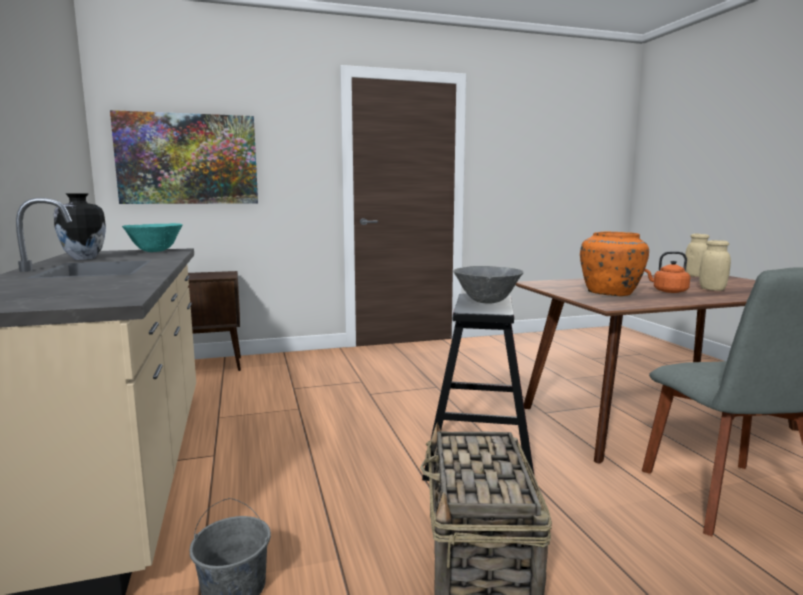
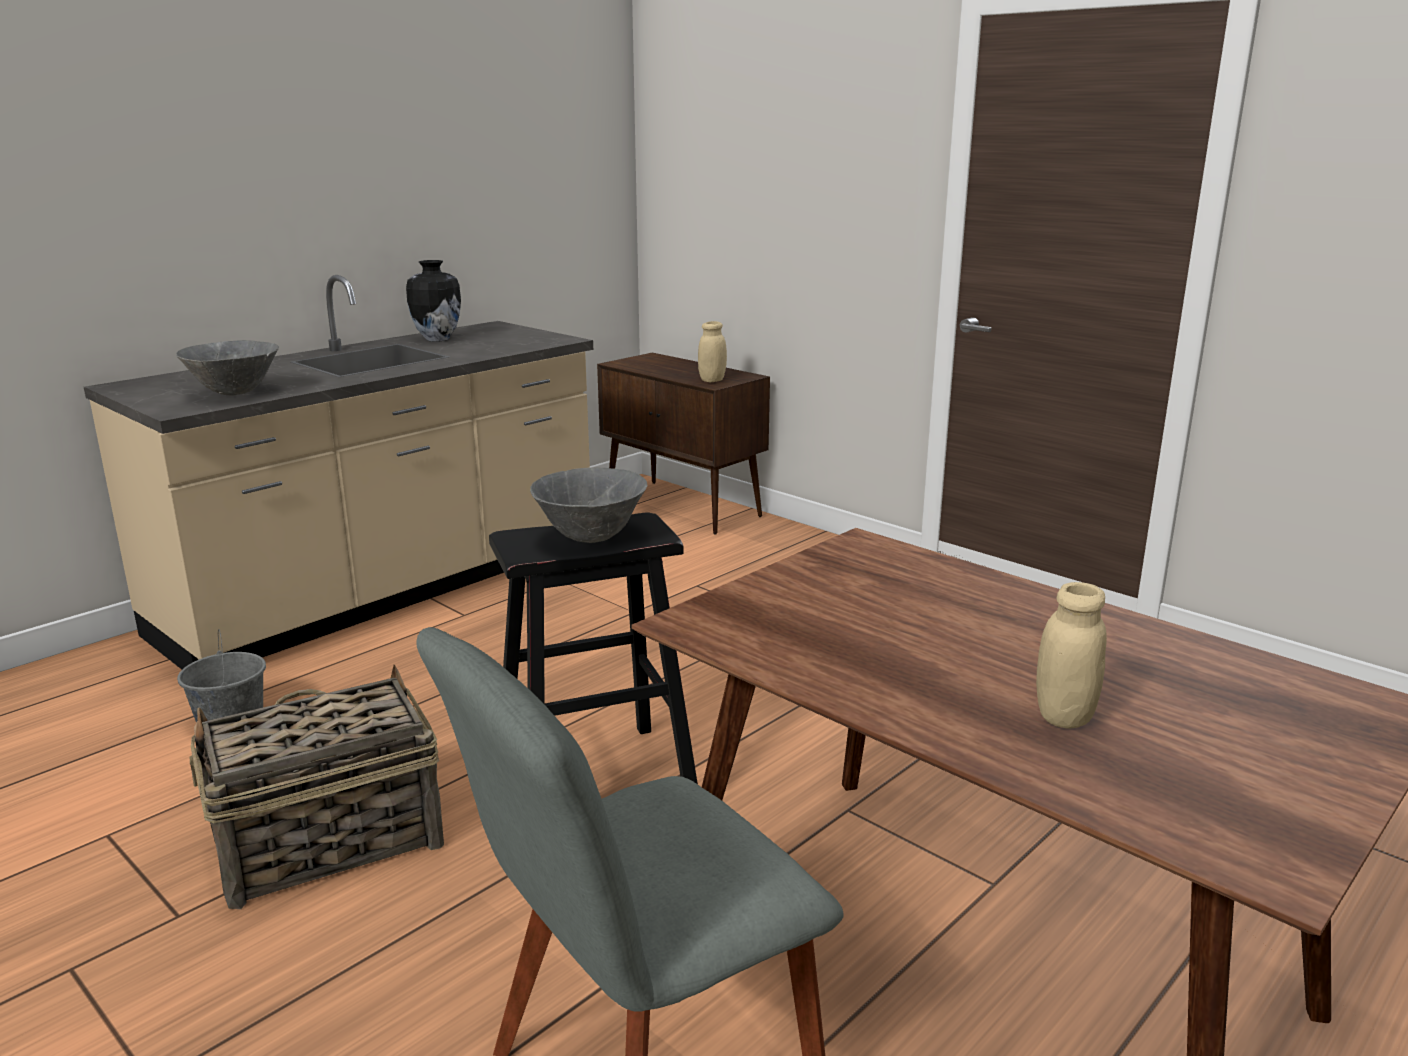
camera: 60 degrees right, 10 degrees up
picture [110,110,258,204] -> none
turquoise bowl [122,223,183,252] -> none
orange vase [580,232,649,296] -> none
orange kettle [644,251,690,293] -> none
beige jar [685,234,709,277] -> beige jar moved to [698,321,727,382]
none -> grey bowl [176,340,279,396]

